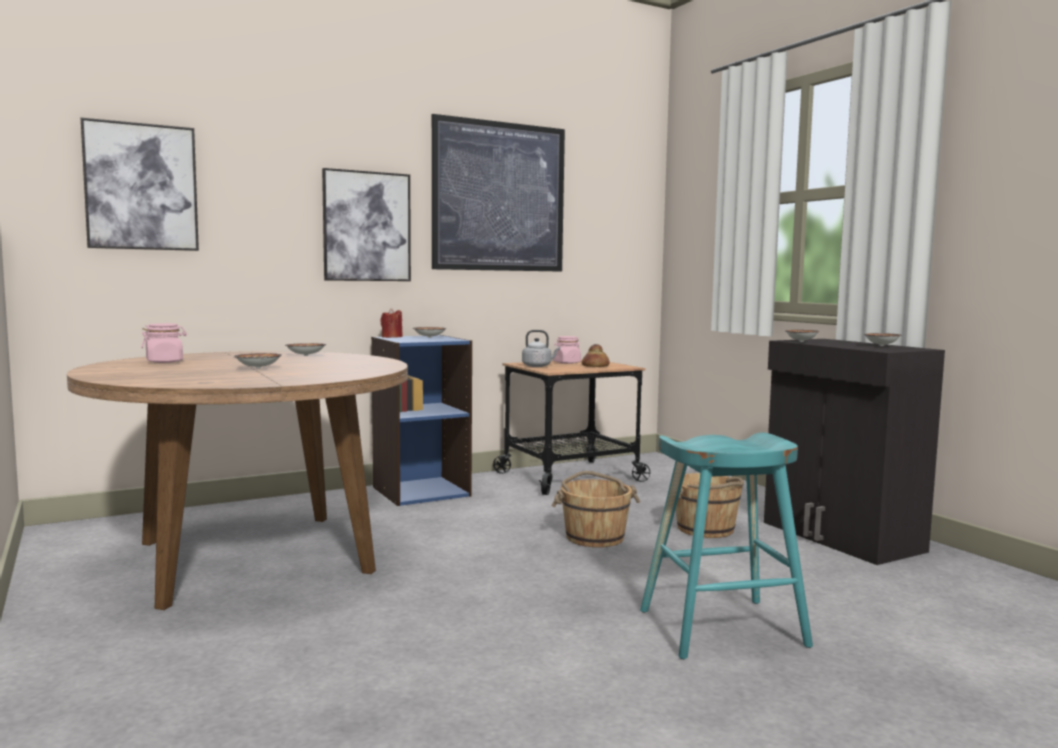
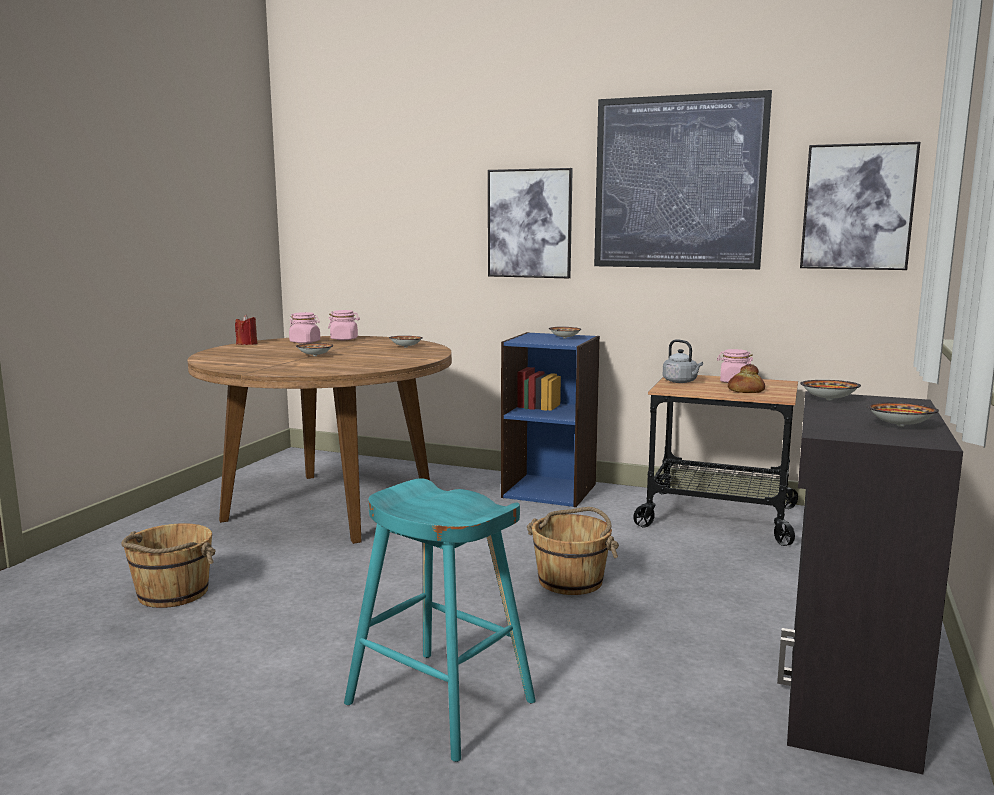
camera: 50 degrees right, 5 degrees up
picture [81,118,199,251] -> picture moved to [800,142,920,270]
red candle [380,308,403,338] -> red candle moved to [235,315,257,345]
brown bucket [676,473,744,538] -> brown bucket moved to [122,523,216,608]
none -> pink jar [328,310,360,340]

